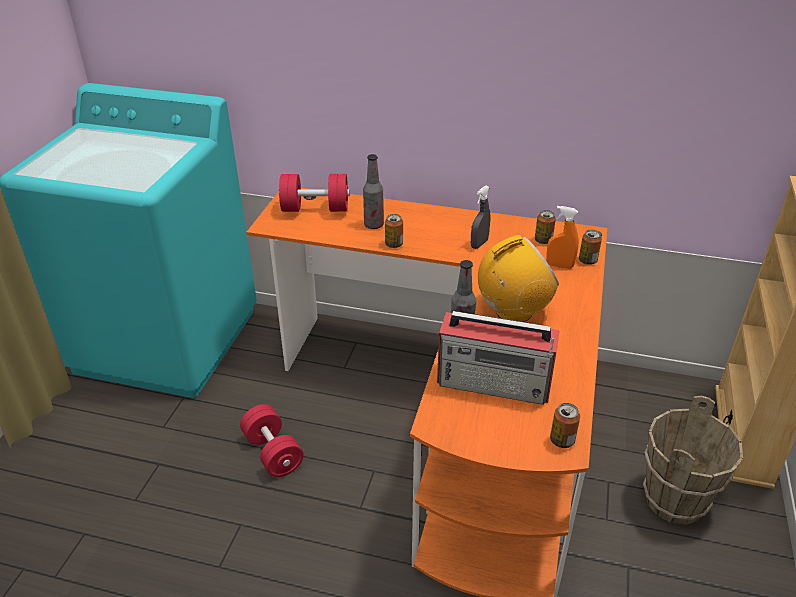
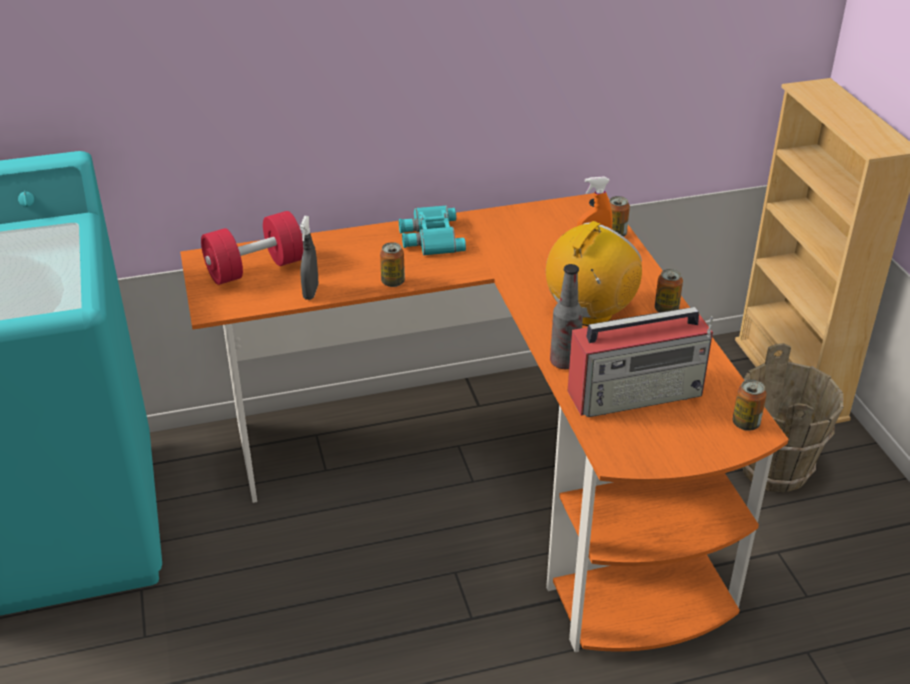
camera: 30 degrees left, 0 degrees up
red dumbbell [240,404,304,477] -> none
bottle [363,154,384,229] -> none
grey spray bottle [471,185,490,249] -> grey spray bottle moved to [300,216,318,300]
can [535,210,556,244] -> can moved to [655,269,683,312]
none -> turquoise binoculars [399,205,466,256]

